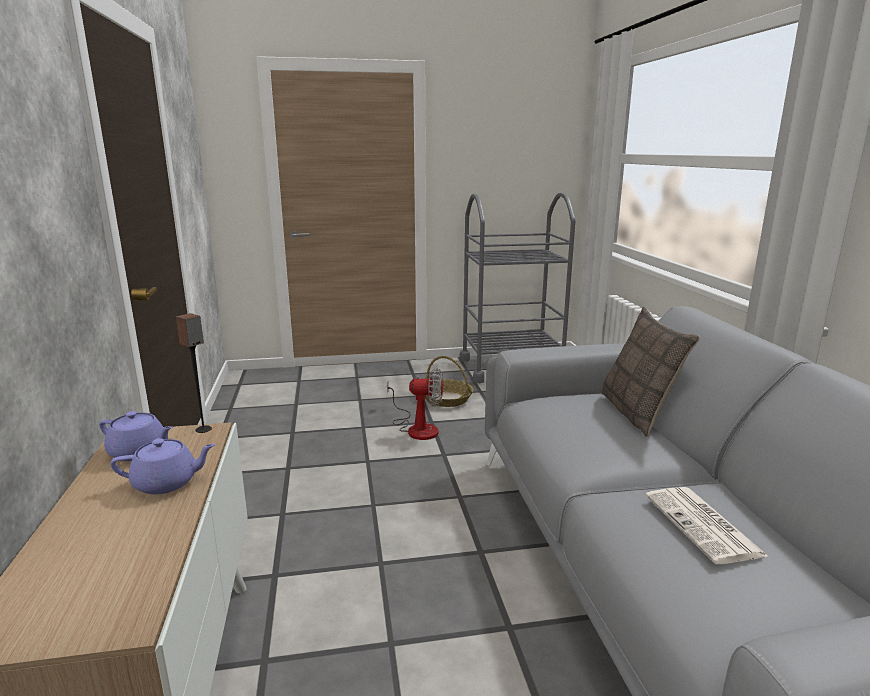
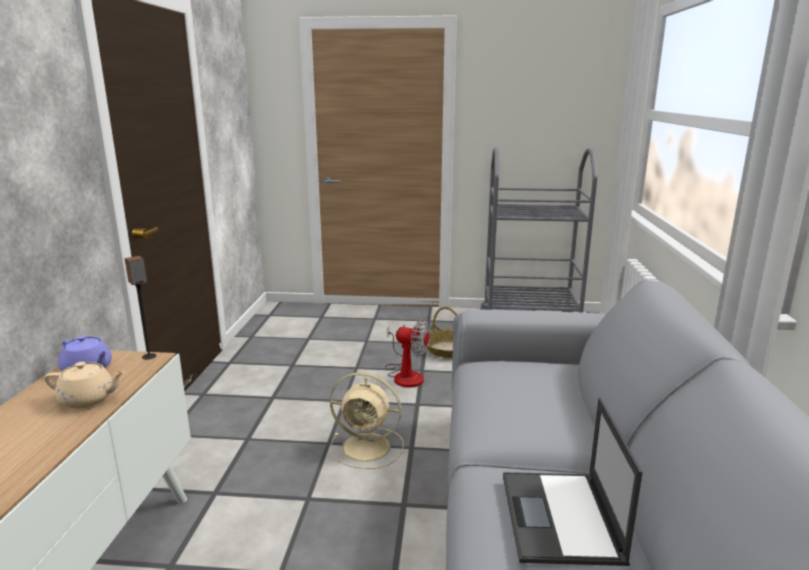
camera: 15 degrees right, 0 degrees up
purple teapot [110,438,216,495] -> beige teapot [44,362,125,409]
pillow [601,307,700,437] -> none
newspaper [645,487,769,564] -> laptop [503,398,643,566]
none -> beige fan [330,372,404,469]

